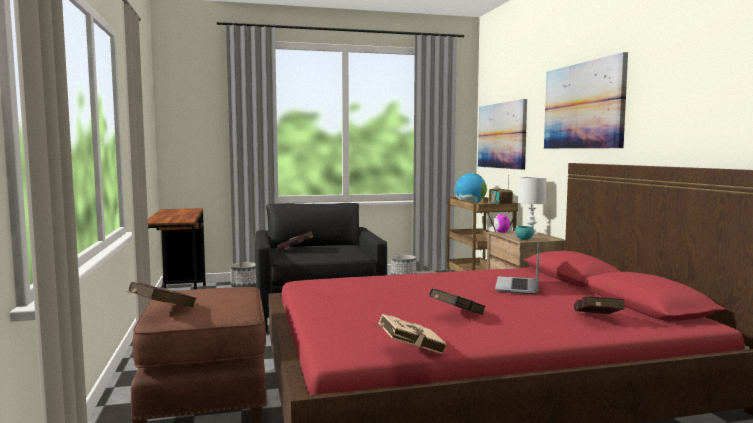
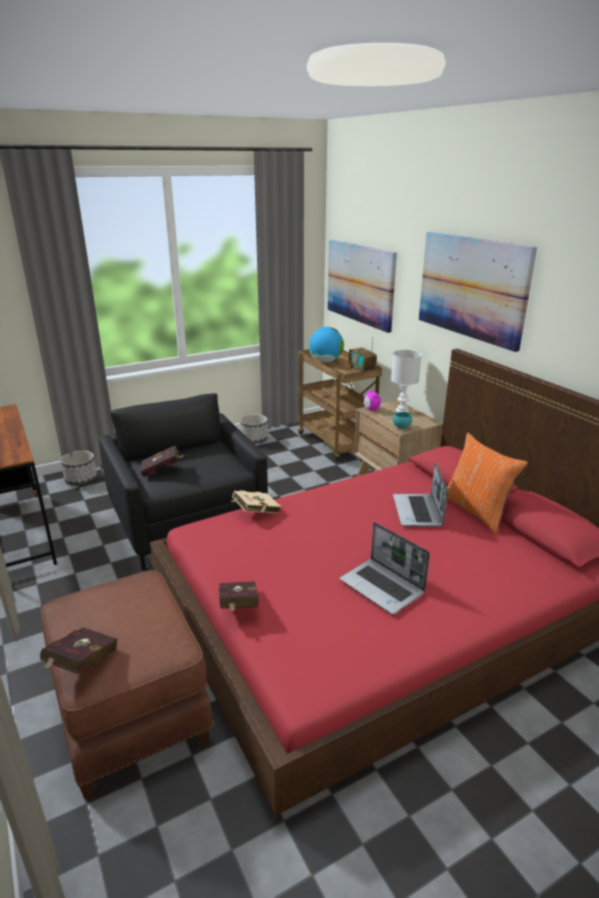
camera: 15 degrees left, 20 degrees up
beige book [374,314,447,354] -> beige book moved to [230,490,281,513]
black book [430,288,486,315] -> laptop [340,522,430,615]
red book [574,296,624,314] -> red book moved to [219,581,259,611]
none -> orange pillow [447,433,528,534]

